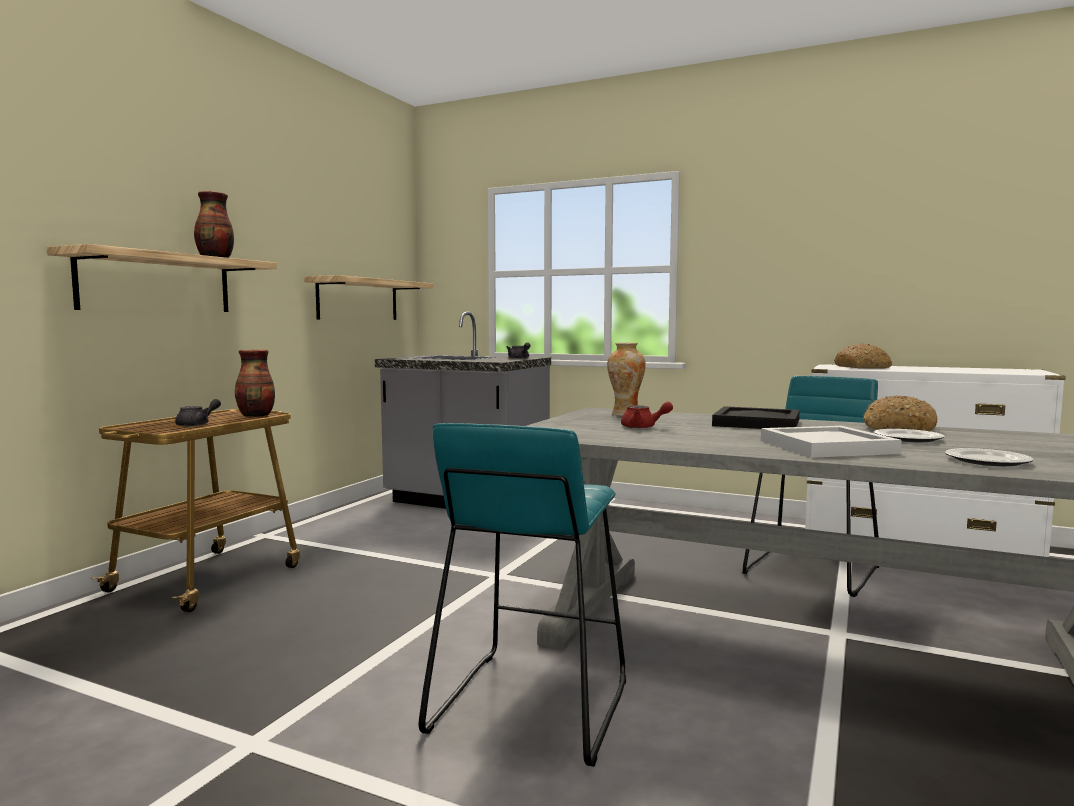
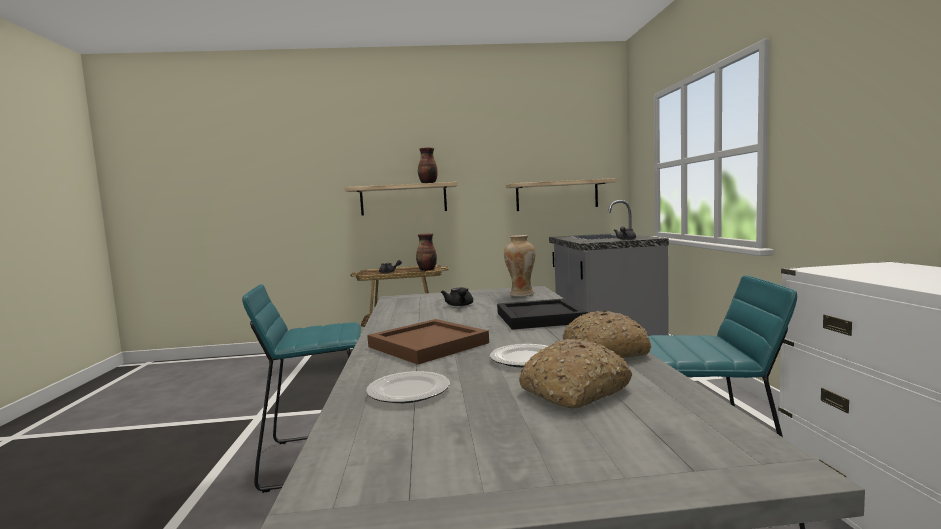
camera: 60 degrees right, 0 degrees up
red teapot [621,402,673,429] -> black teapot [441,287,473,306]
white tray [761,426,902,458] -> brown tray [367,319,489,365]
bread [834,344,892,369] -> bread moved to [519,339,632,409]

